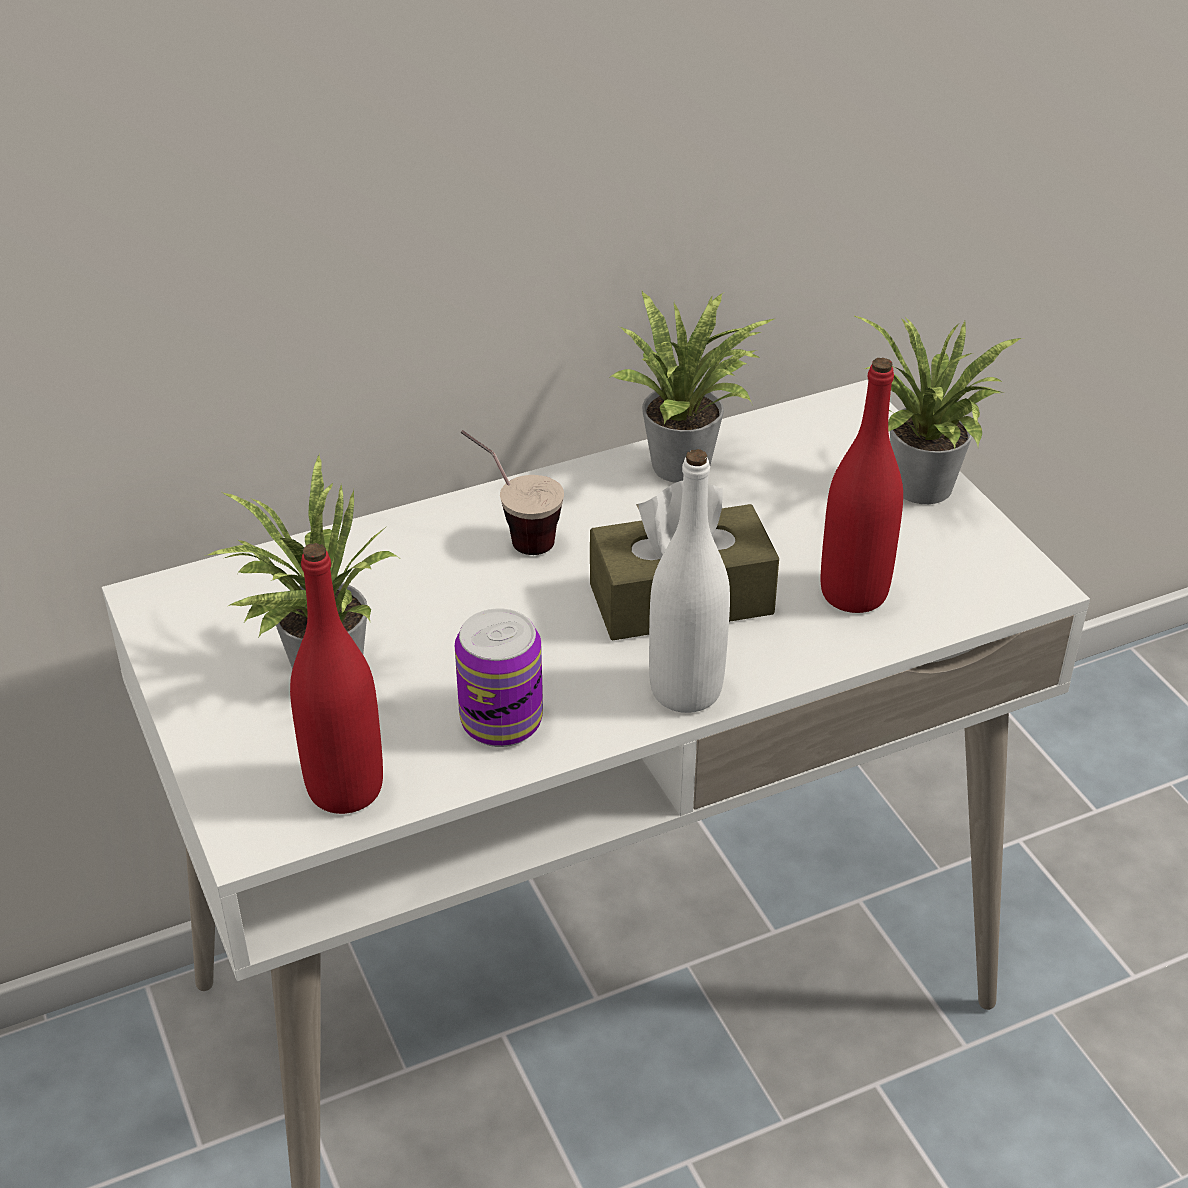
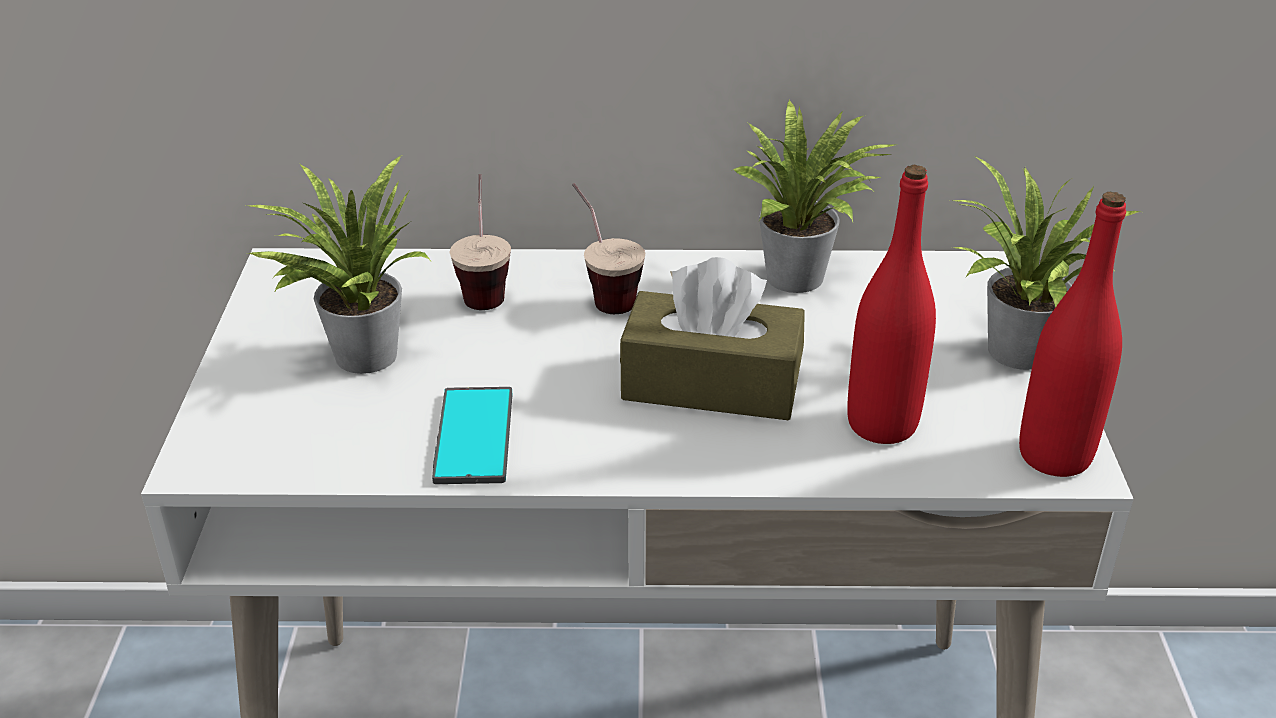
camera: 25 degrees right, 5 degrees down
red bottle [290,543,383,814] -> red bottle moved to [1019,192,1126,477]
can [455,608,543,747] -> phone [432,387,513,484]
white bottle [649,449,730,713] -> none
none -> cup [450,174,511,310]

